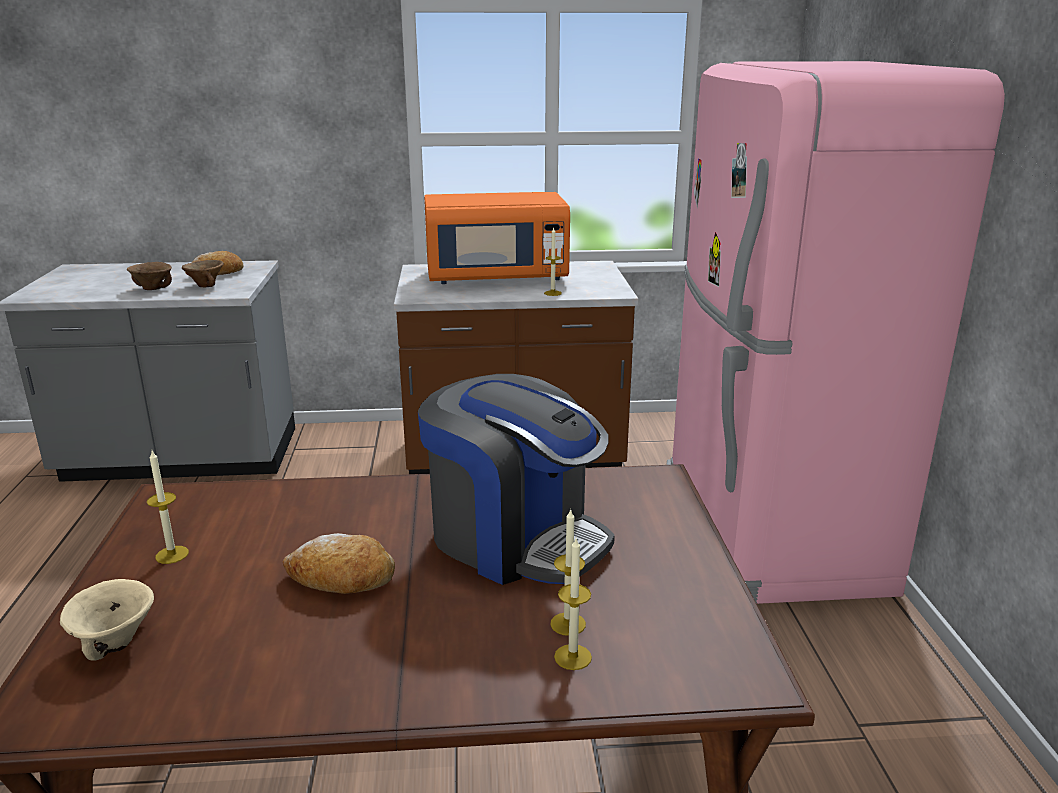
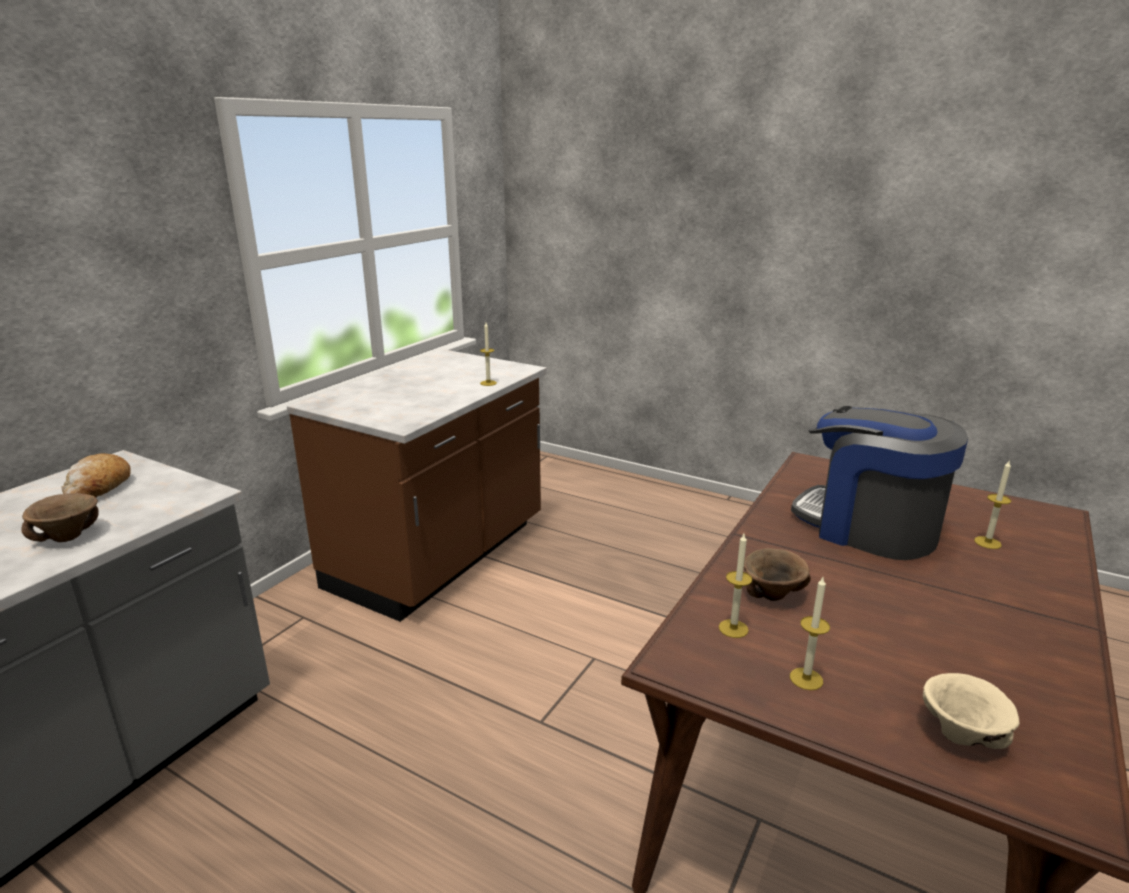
camera: 55 degrees left, 0 degrees up
brown bowl [182,260,224,287] -> brown bowl moved to [744,548,811,601]
bread [283,533,395,594] -> none
coffee machine [418,374,615,585] -> coffee machine turned 120 degrees counterclockwise [791,406,968,560]
orange microwave [424,192,570,284] -> none
candle [554,538,592,670] -> candle moved to [719,534,752,638]
pink fridge [667,61,1005,604] -> none

